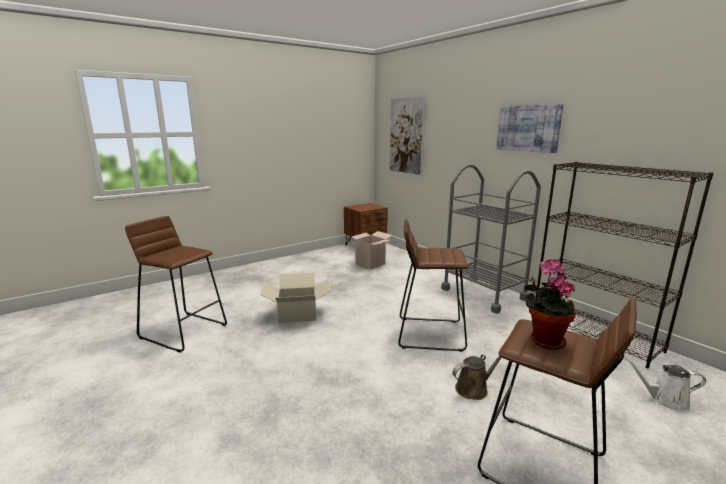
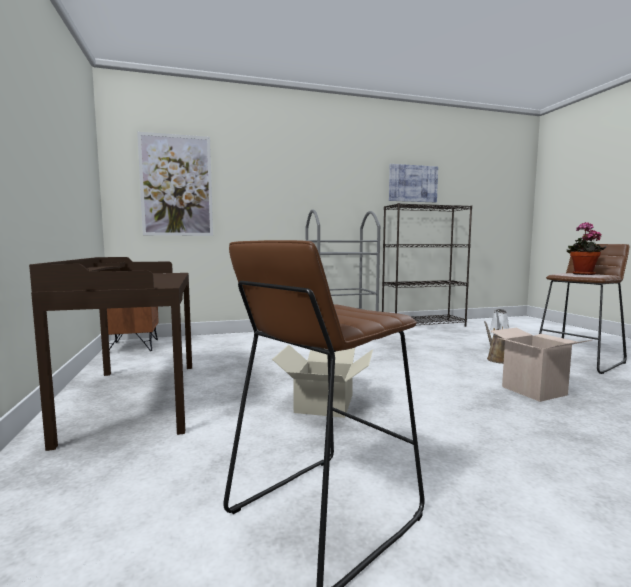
camera: 70 degrees left, 10 degrees down
cardboard box [350,231,393,270] -> cardboard box moved to [490,328,592,402]
brown stool [398,219,469,352] -> none
picture [496,104,563,153] -> picture moved to [389,164,438,202]
none -> brown desk [29,257,192,451]

